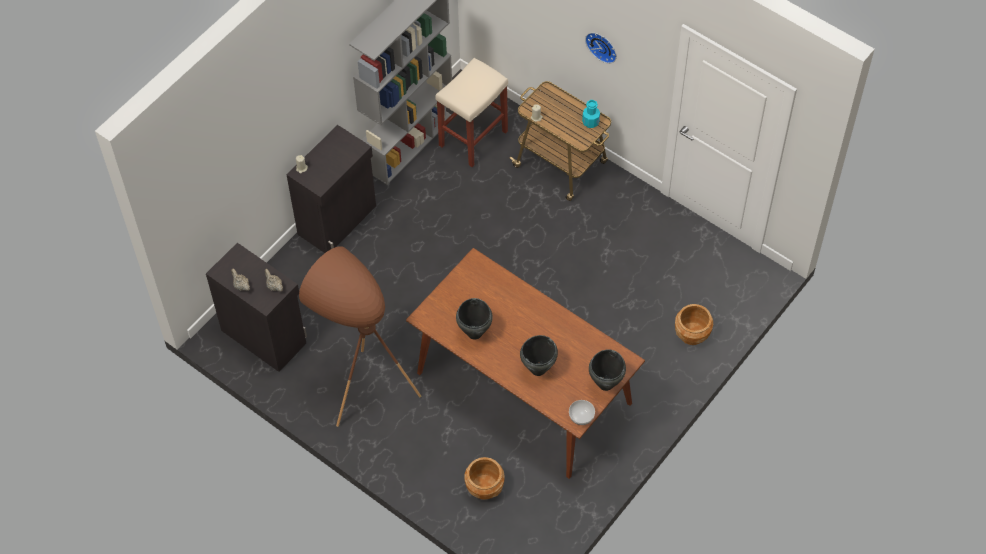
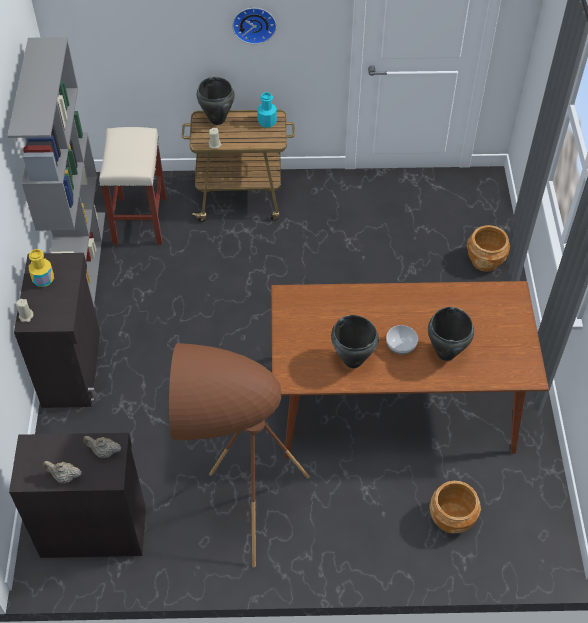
camera: 40 degrees left, 5 degrees down
bowl [569,400,595,425] -> bowl moved to [386,325,418,354]
black cooking pot [589,349,626,391] -> black cooking pot moved to [196,77,235,125]
none -> yellow bottle [29,249,54,287]

